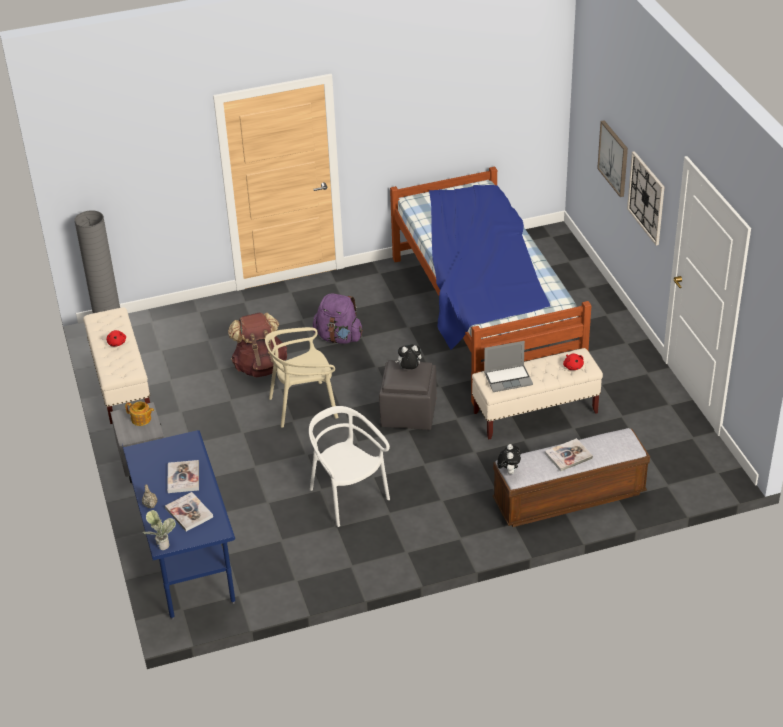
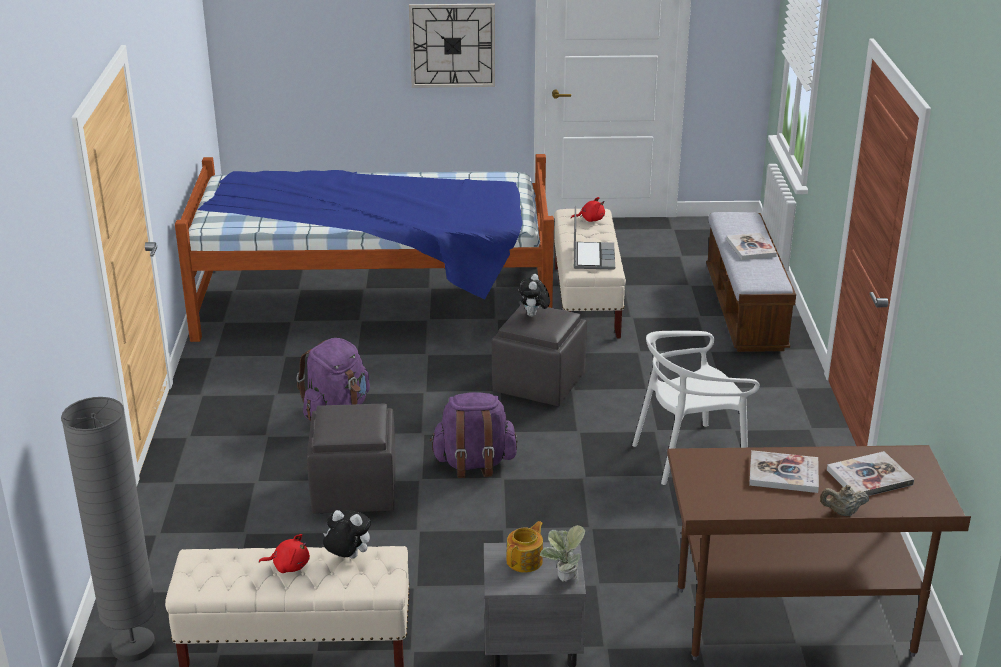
camera: 75 degrees left, 10 degrees down
blue desk [122,430,235,620] -> brown desk [667,445,971,660]
potted plant [142,510,176,550] -> potted plant moved to [540,525,585,584]
brown backpack [228,313,287,377] -> grey ottoman [307,403,396,514]
beige chair [265,327,338,428] -> purple backpack [430,392,518,478]
plush toy [497,444,521,474] -> plush toy moved to [323,510,371,559]
picture [597,120,628,197] -> none

